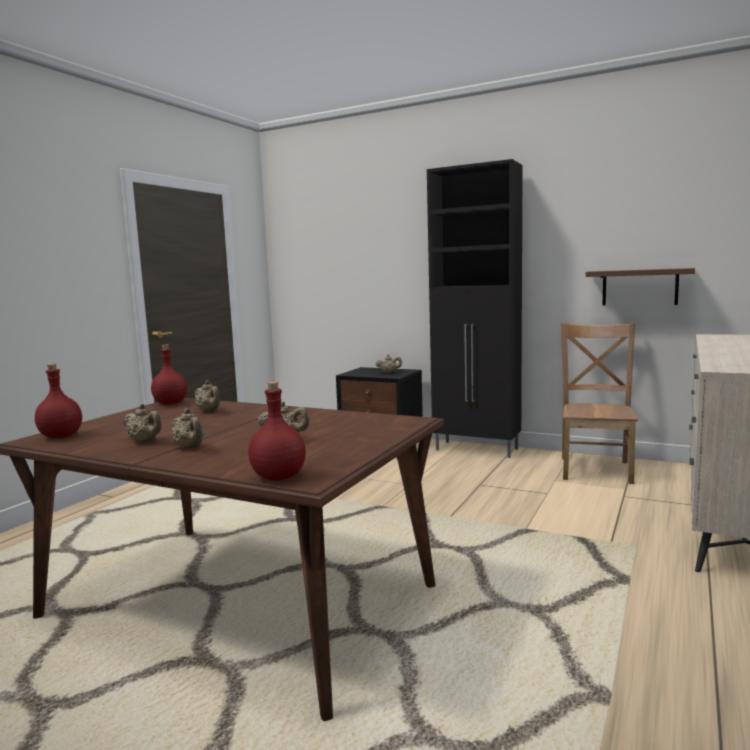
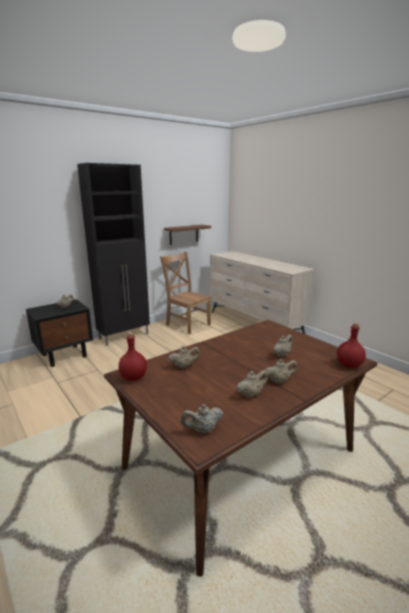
camera: 65 degrees left, 10 degrees up
red bottle [35,364,82,438] -> beige teapot [181,404,223,433]

